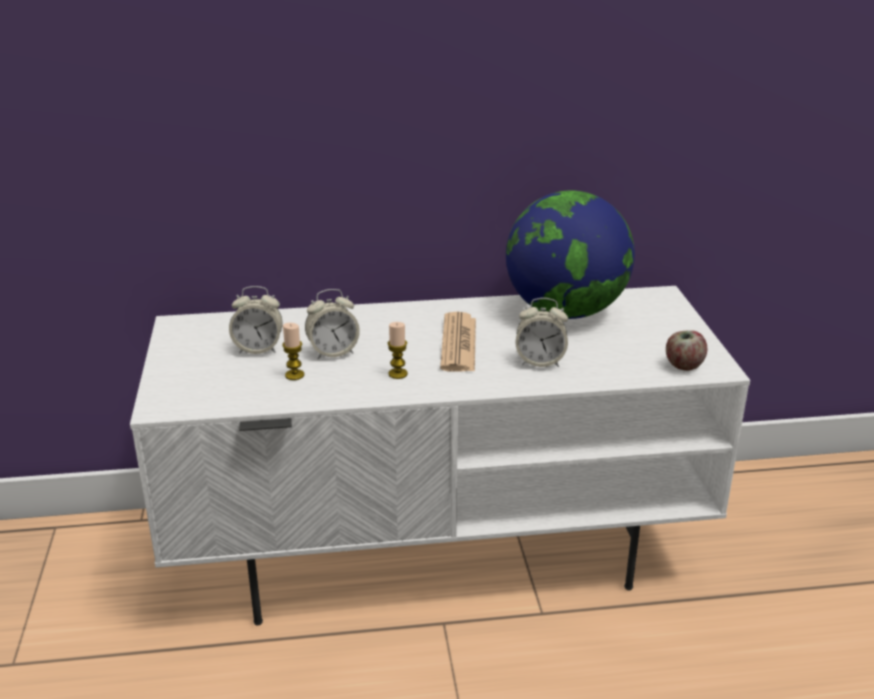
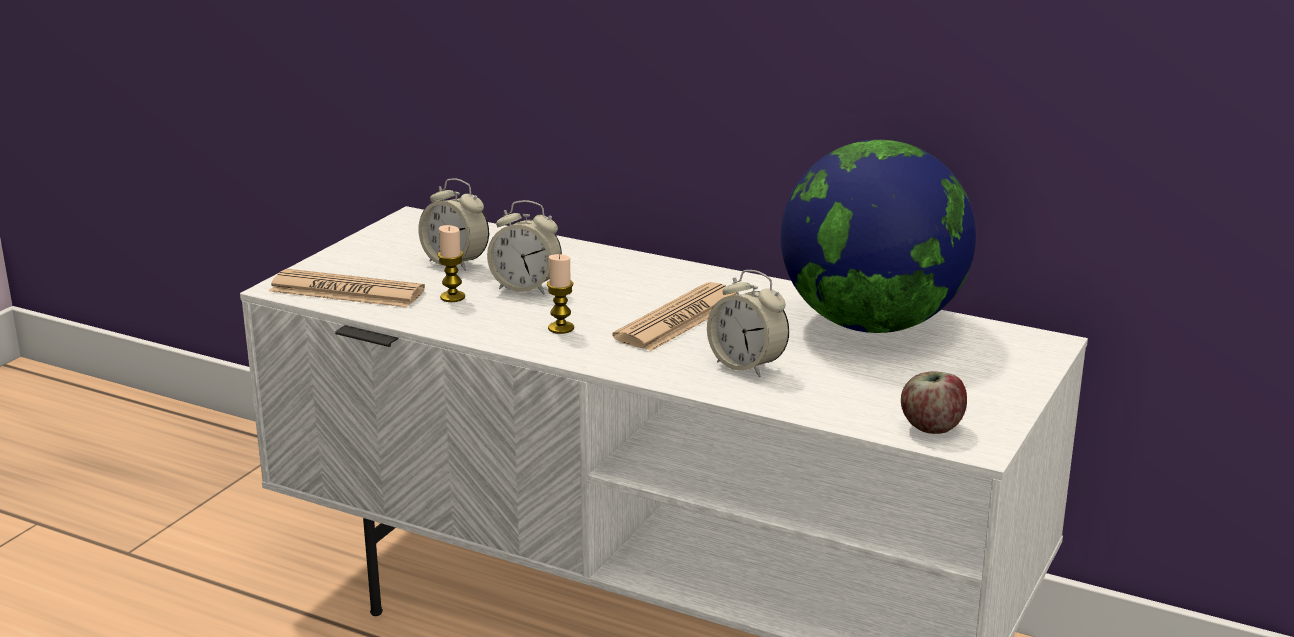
camera: 35 degrees right, 5 degrees down
none -> newspaper [269,269,425,308]

